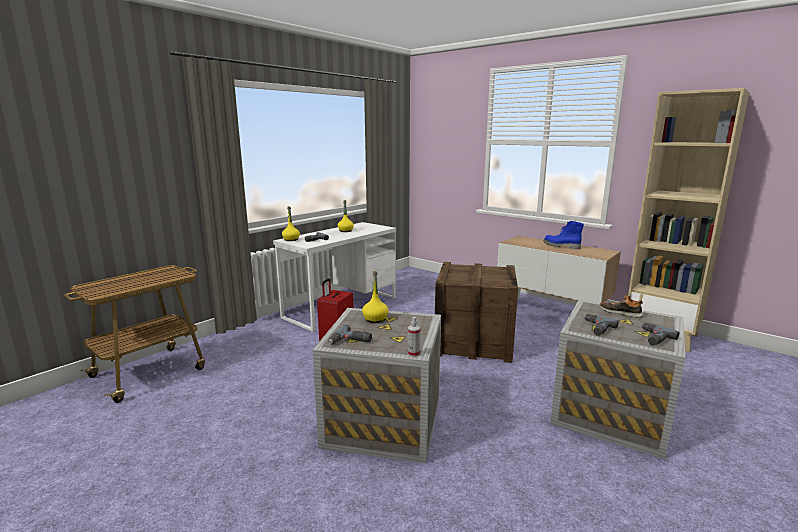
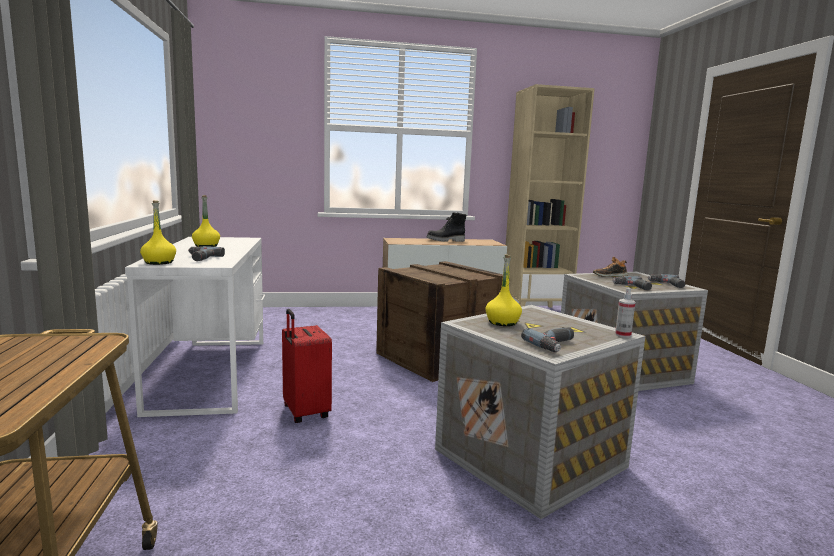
camera: 50 degrees left, 5 degrees down
blue boot [544,221,584,249] -> black boot [426,212,466,242]

